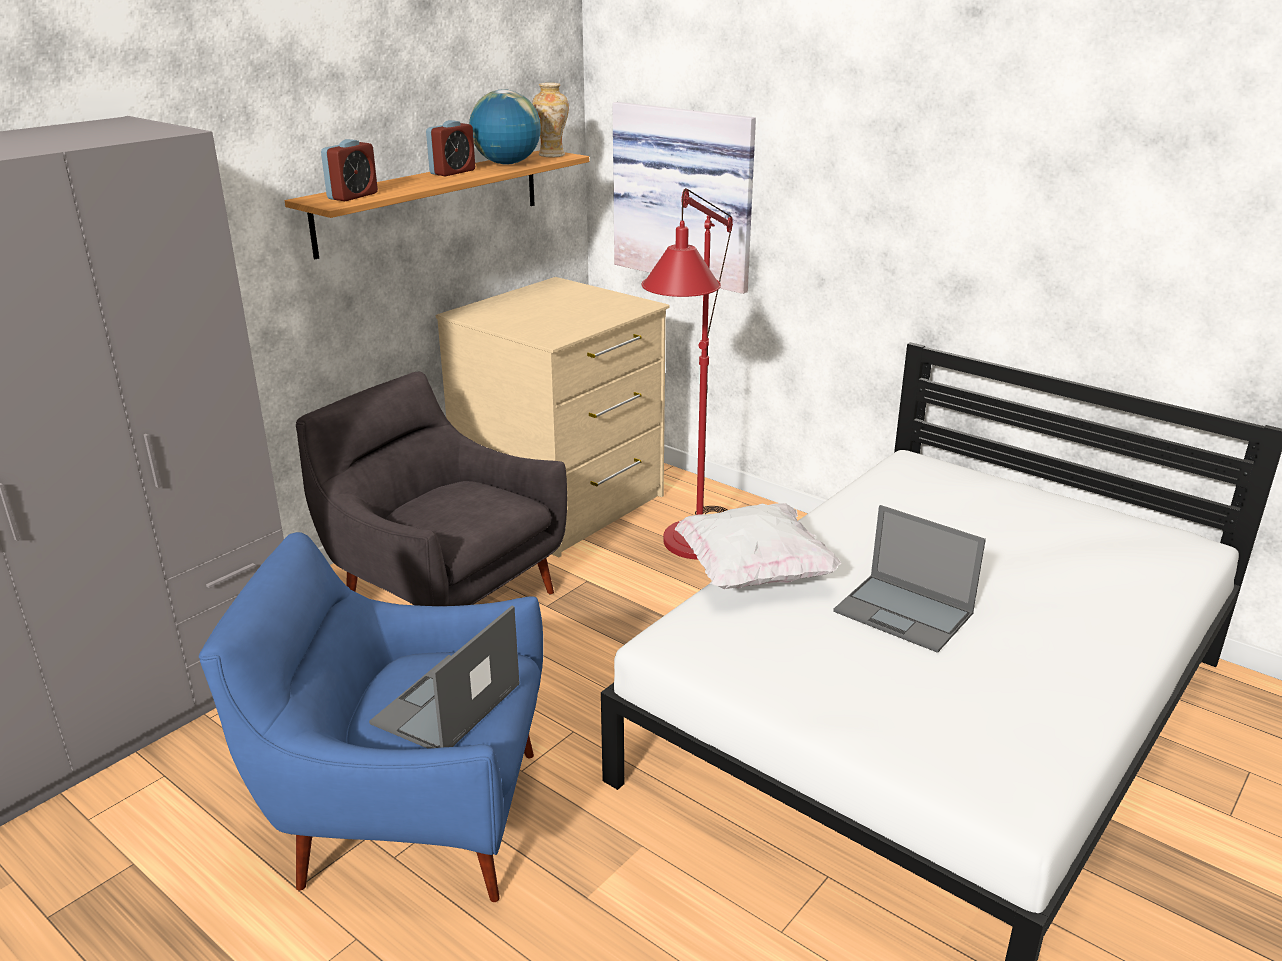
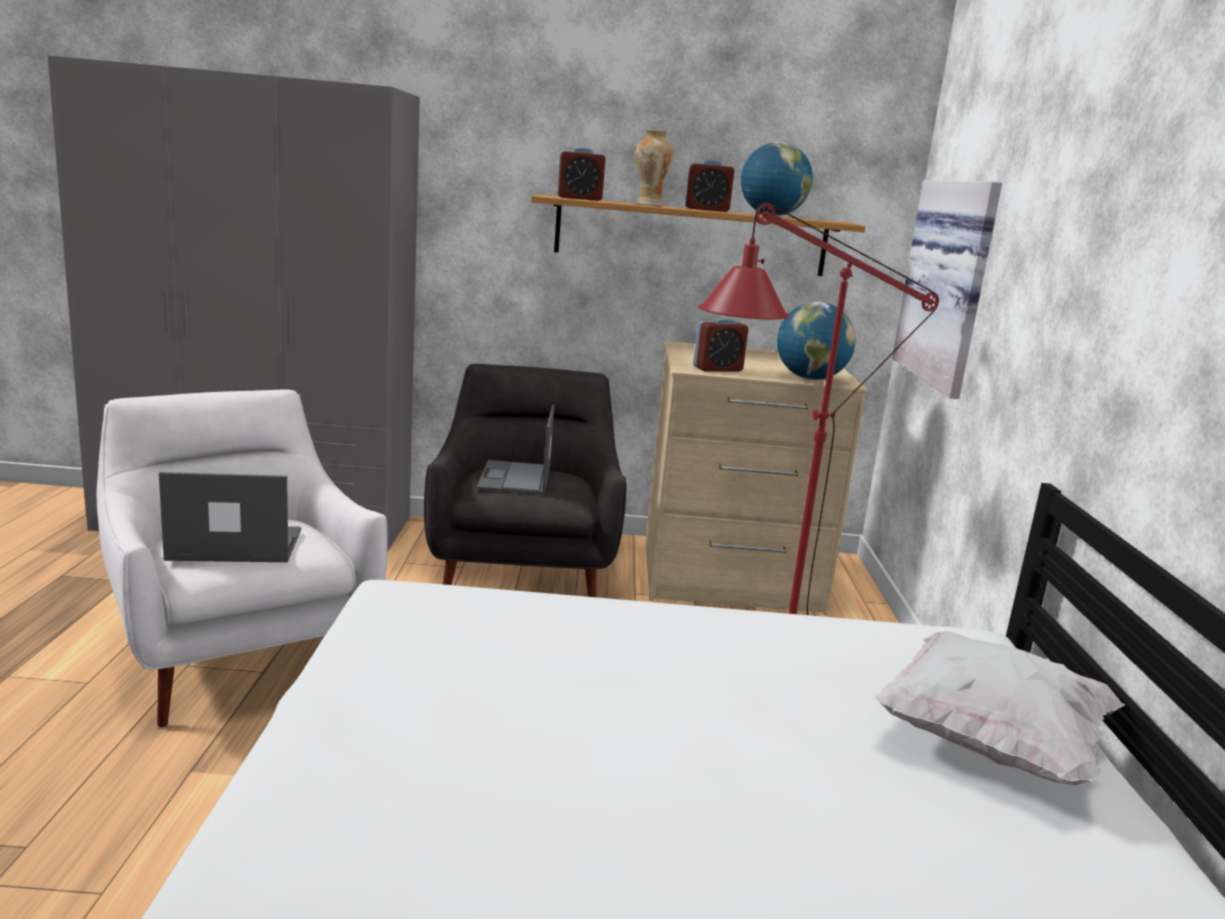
camera: 50 degrees right, 10 degrees down
blue armchair [199,532,543,902] -> white armchair [97,390,387,728]
vase [532,83,569,157] -> vase moved to [635,129,674,206]
white pillow [675,503,841,589] -> white pillow moved to [874,631,1125,785]
laptop [833,505,986,653] -> laptop moved to [477,405,554,495]
none -> alarm clock [693,317,748,372]
none -> globe [777,302,856,380]

